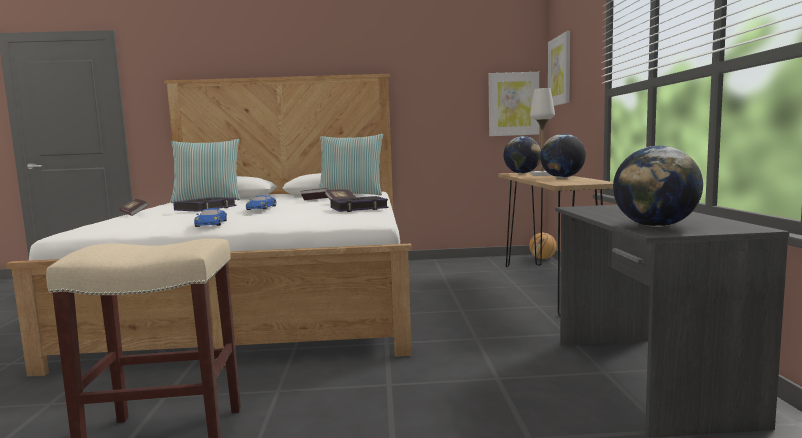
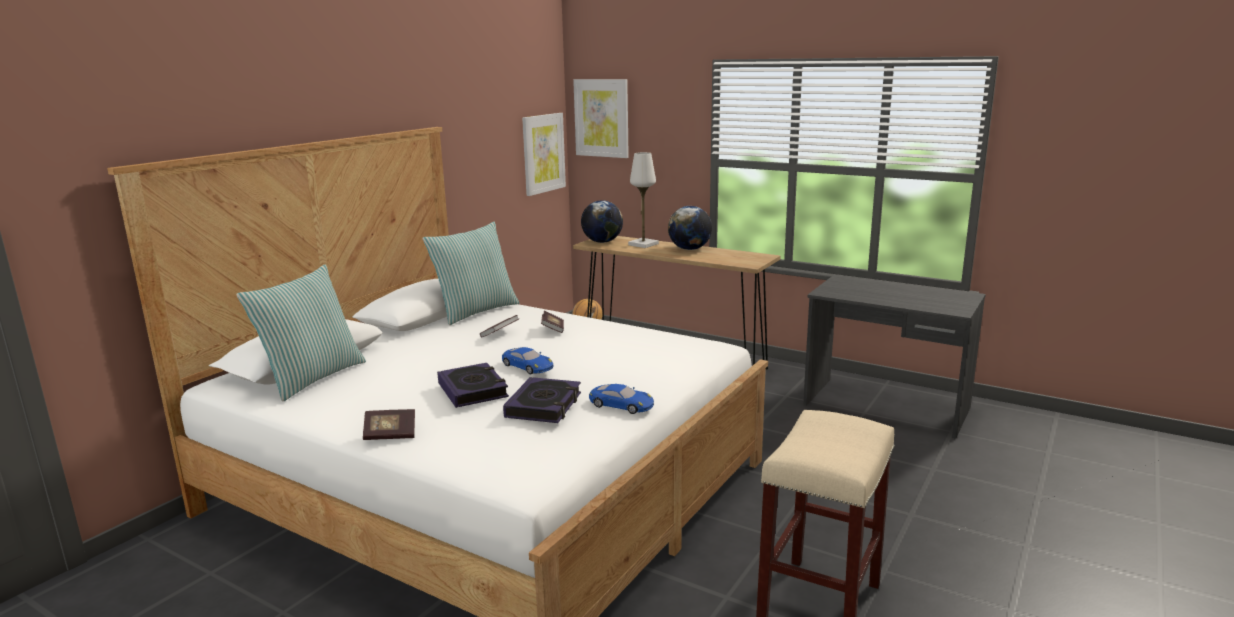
camera: 55 degrees left, 10 degrees up
book [330,196,388,212] -> book moved to [503,377,581,423]
globe [613,146,703,227] -> none

